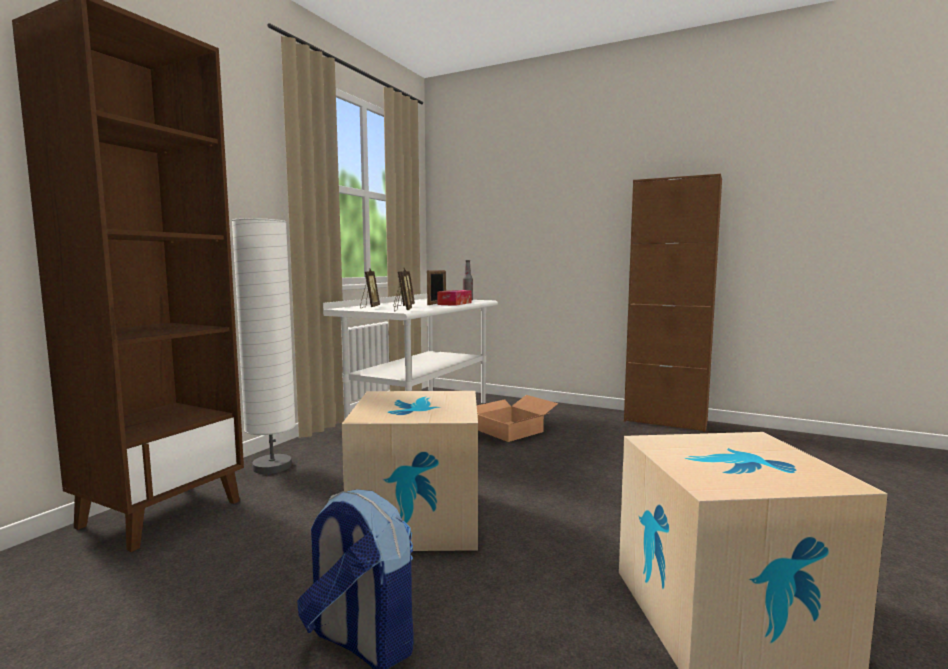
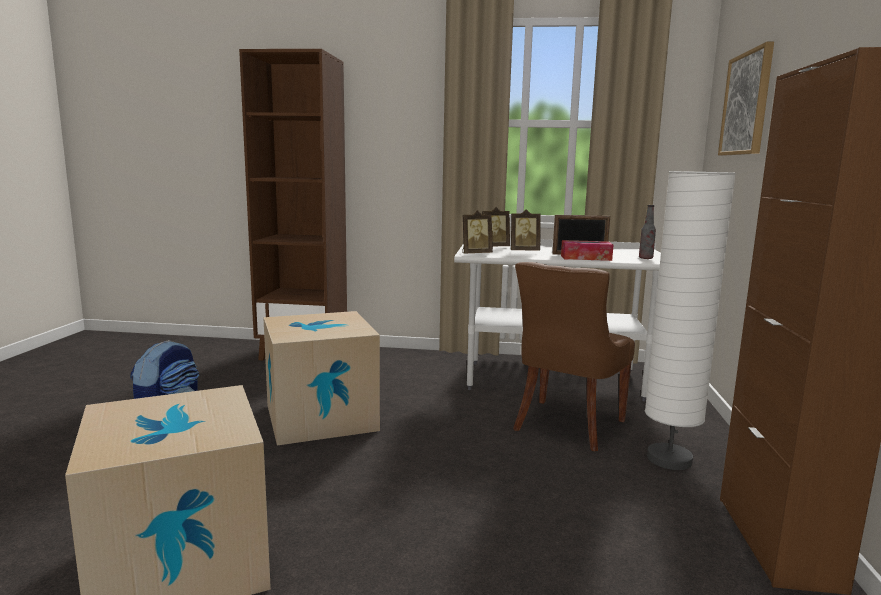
camera: 70 degrees right, 5 degrees up
white floor lamp [232,218,296,474] -> white floor lamp moved to [645,171,736,470]
cardboard box [477,395,558,442] -> brown chair [513,262,635,451]
none -> picture [718,42,774,156]

